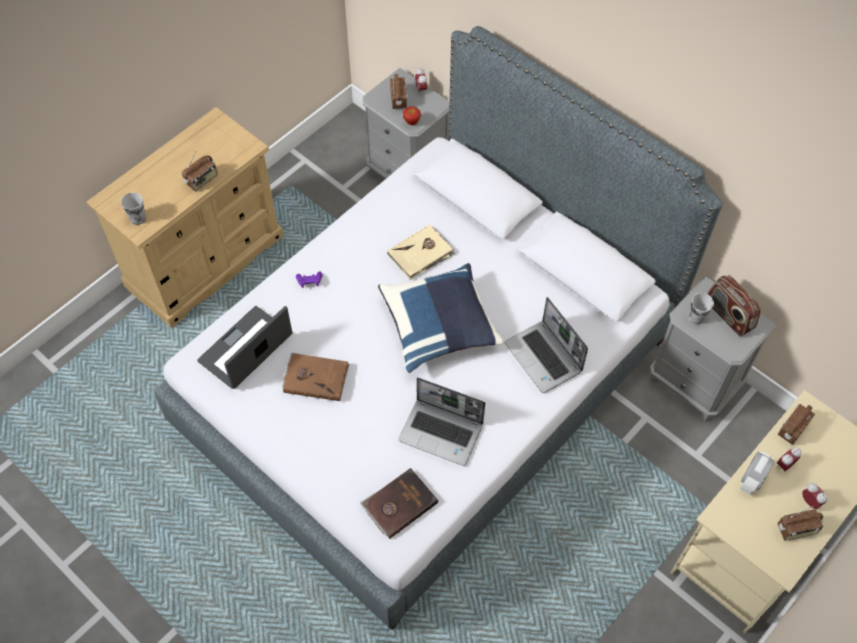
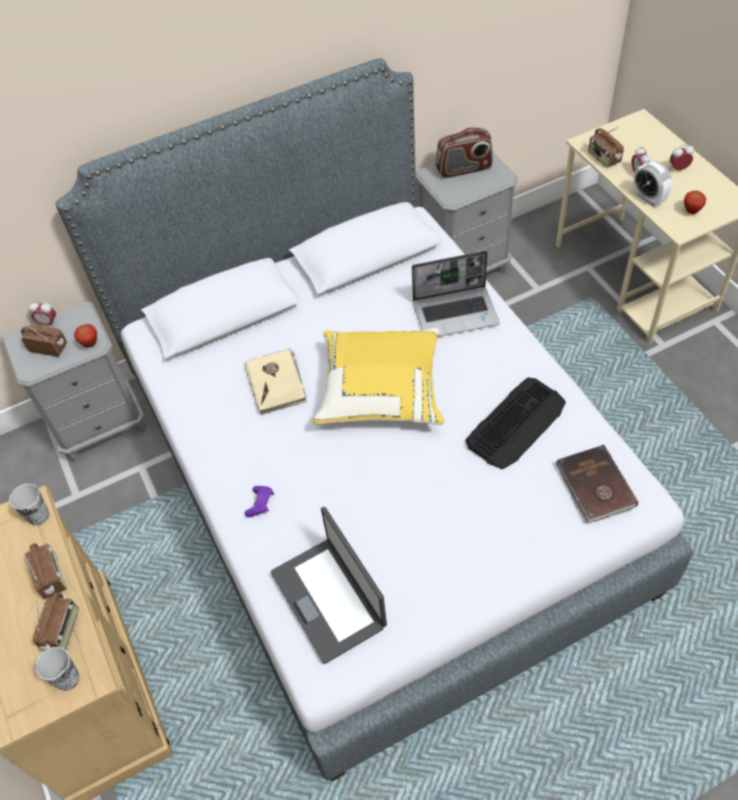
camera: 65 degrees left, 5 degrees down
brown book [282,353,349,401] -> none
blue pillow [378,263,504,373] -> yellow pillow [313,328,444,425]
laptop [398,377,485,466] -> keyboard [465,377,566,469]
cup [689,293,714,325] -> cup moved to [9,484,49,526]
radio [777,506,823,541] -> radio moved to [33,593,79,651]
none -> apple [684,191,706,214]

